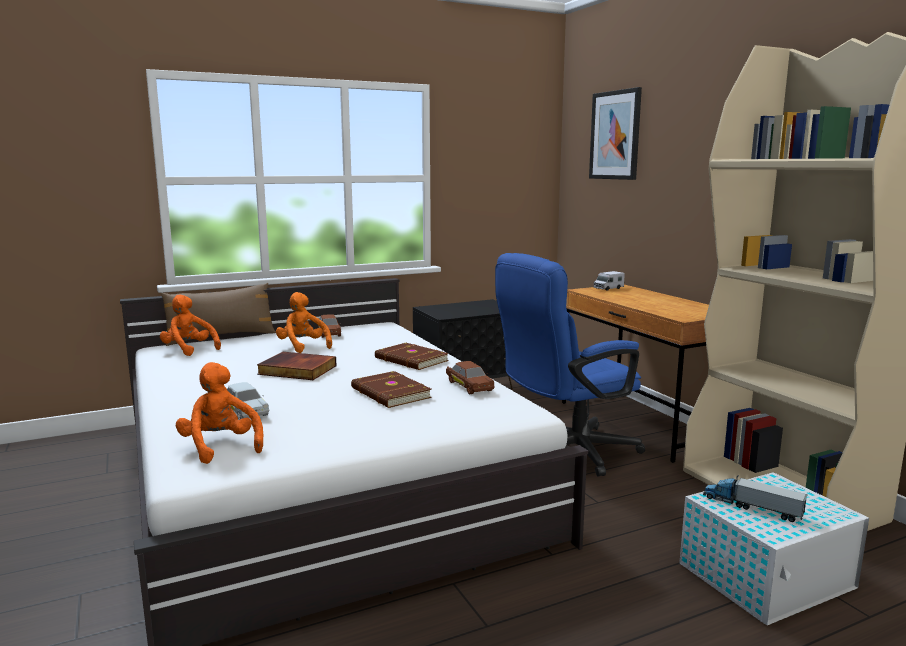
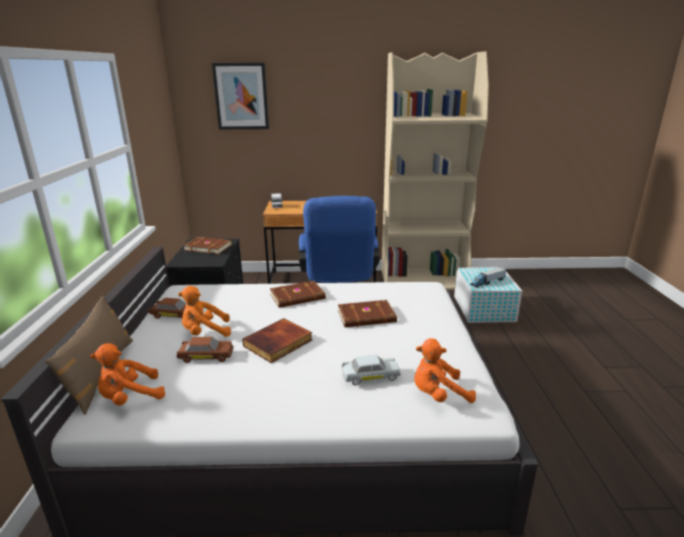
camera: 65 degrees left, 10 degrees up
brown toy car [446,361,495,394] -> brown toy car moved to [177,337,233,363]
none -> brown book [183,237,232,254]

